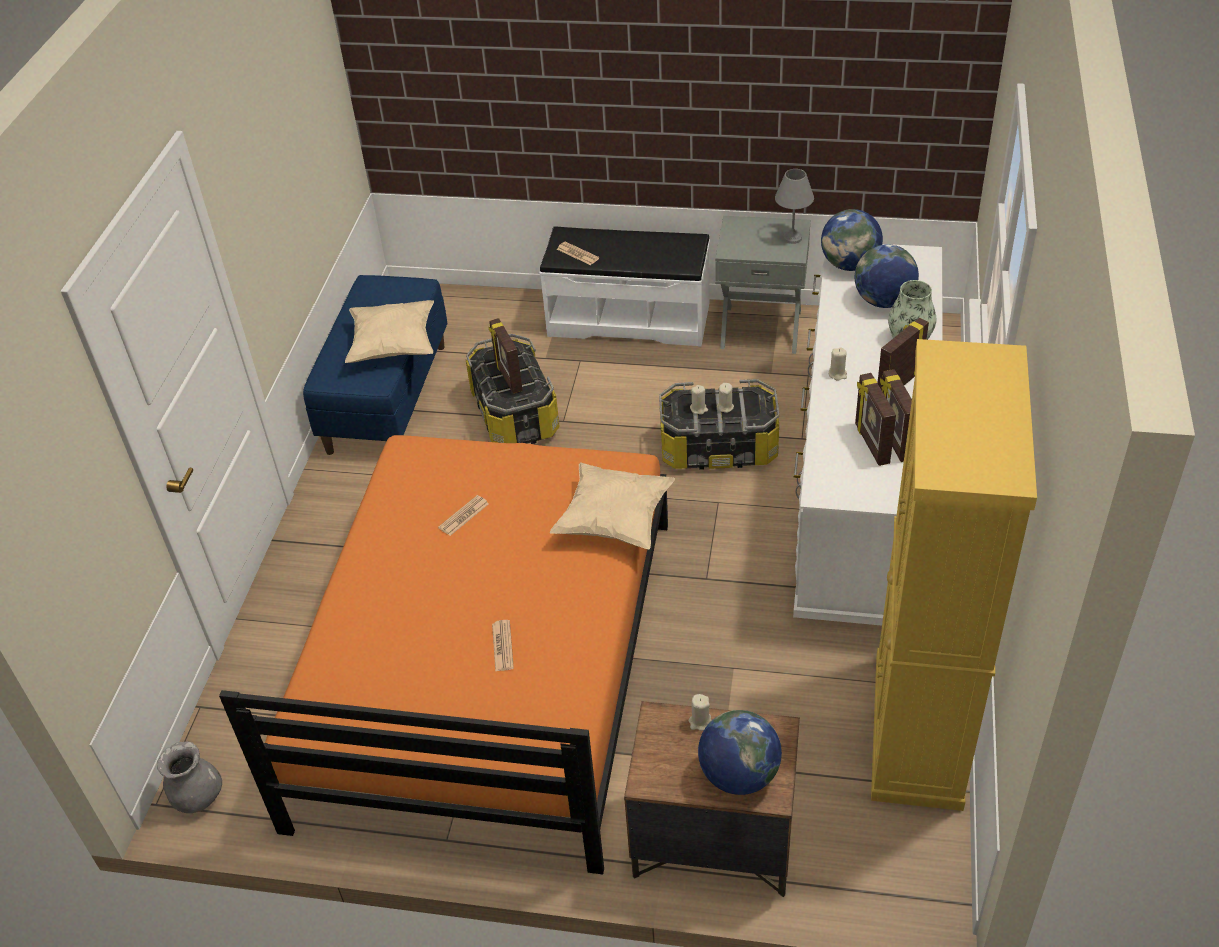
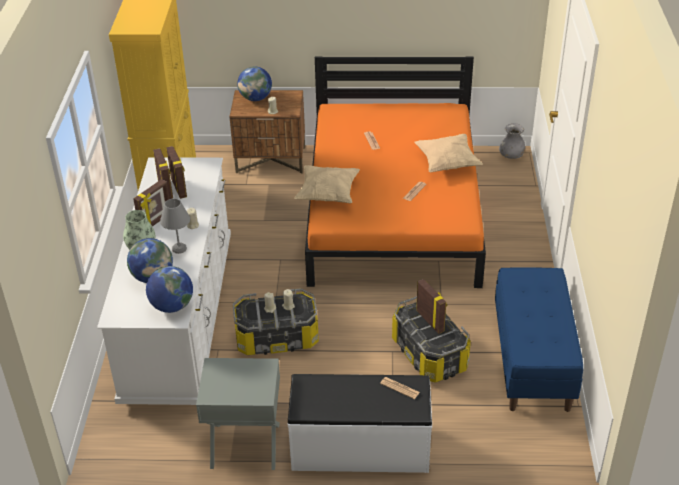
camera: 170 degrees right, 5 degrees down
beige pillow [345,300,434,363] -> beige pillow moved to [414,134,483,173]
grey table lamp [775,169,814,244] -> grey table lamp moved to [160,198,190,254]

